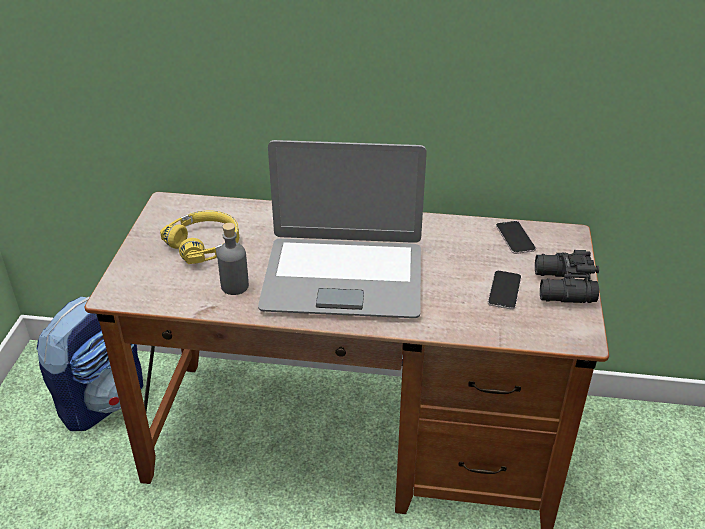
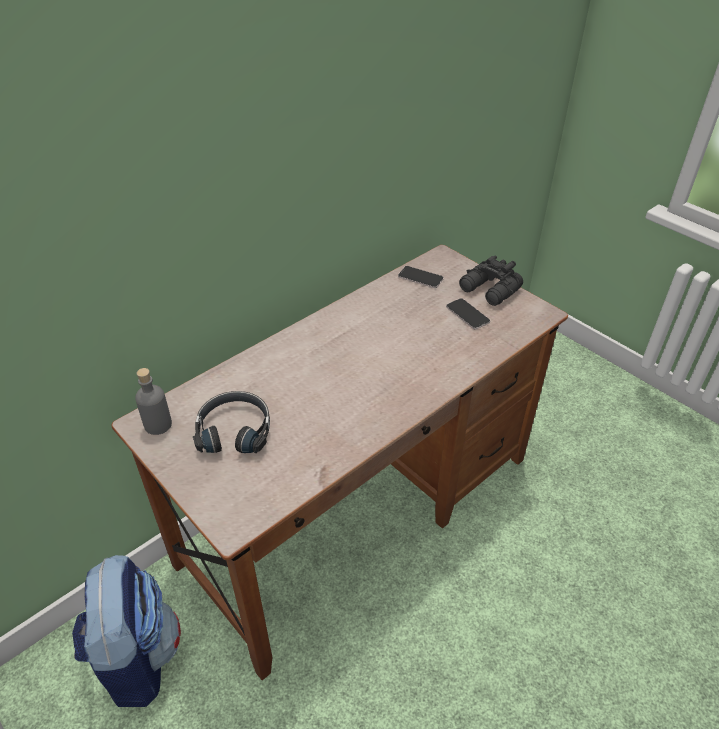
camera: 50 degrees left, 5 degrees up
yellow headphones [160,211,239,264] -> black headphones [193,391,270,453]
grey bottle [217,223,249,295] -> grey bottle moved to [135,368,172,435]
laptop [258,140,427,318] -> none

